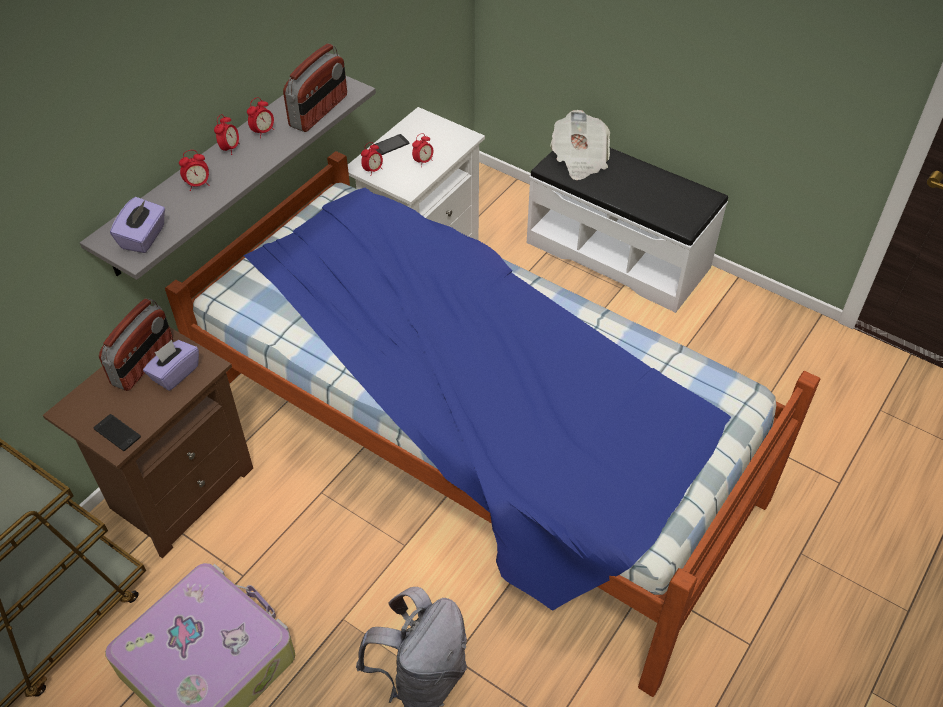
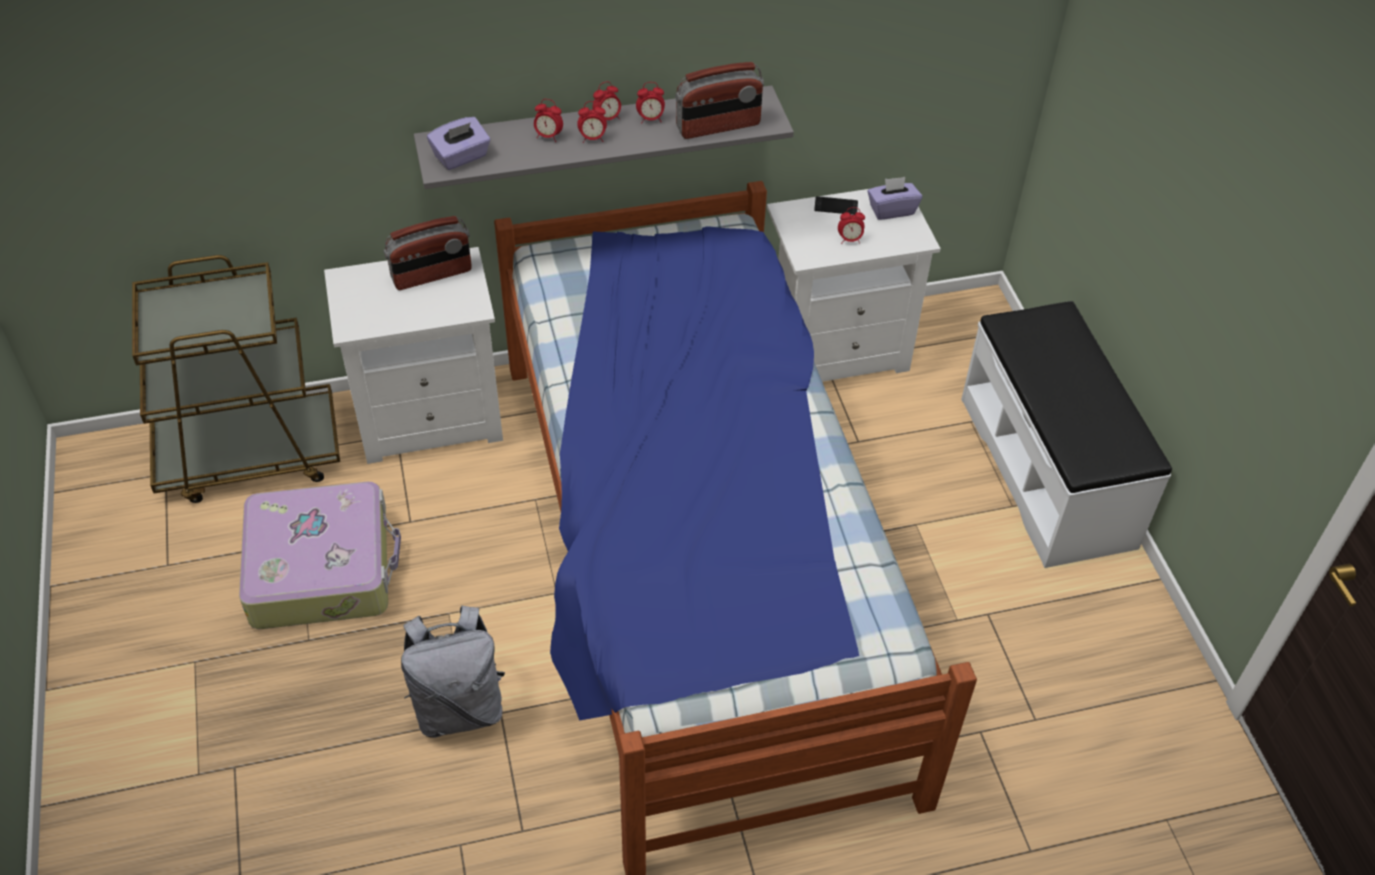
camera: 40 degrees right, 0 degrees up
brown nightstand [43,327,253,558] -> white nightstand [324,247,503,464]
phone [94,414,141,451] -> none
purple tissue box [143,340,199,391] -> purple tissue box moved to [867,177,922,220]
alarm clock [361,142,383,174] -> alarm clock moved to [577,101,607,143]
newspaper [550,110,610,180] -> none

